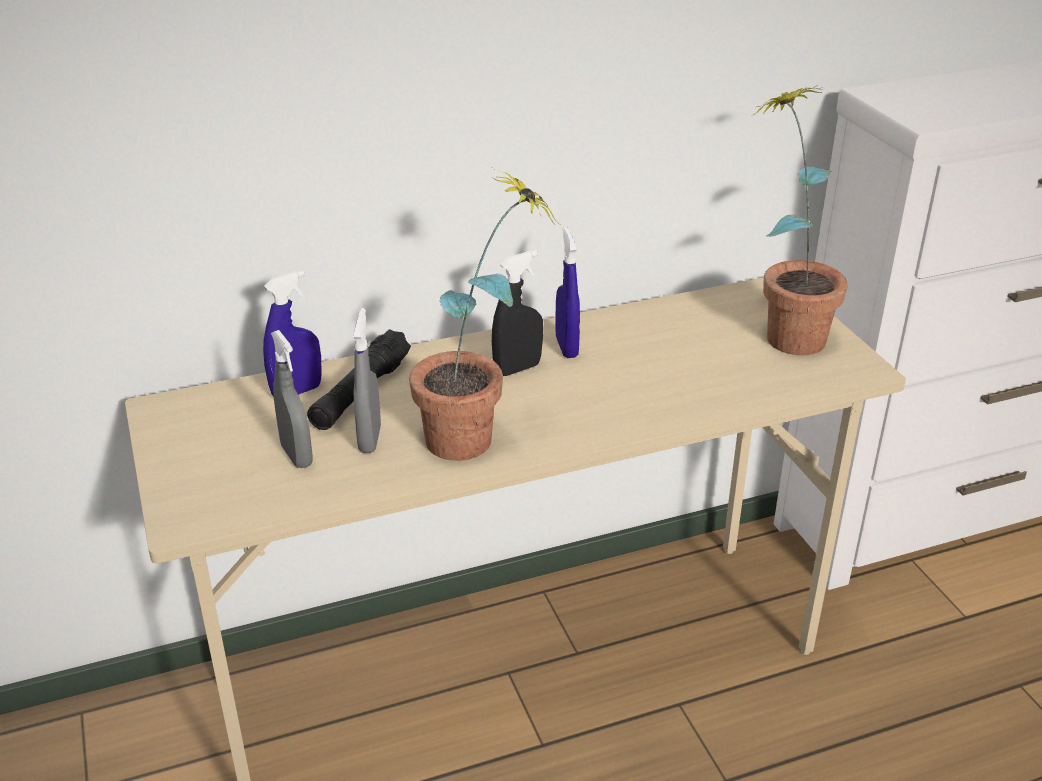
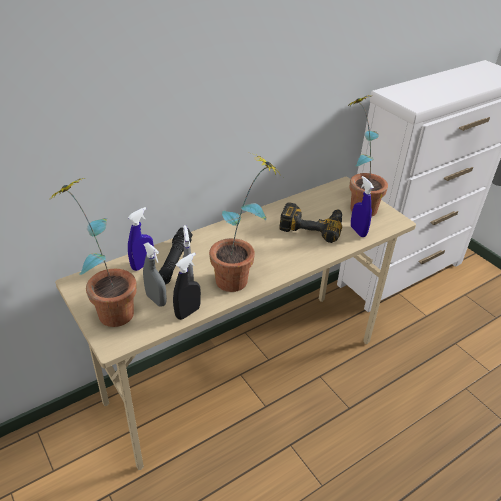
camera: 15 degrees left, 5 degrees up
black spray bottle [492,250,543,376] -> black spray bottle moved to [173,252,201,320]
blue spray bottle [555,227,580,358] -> blue spray bottle moved to [351,176,374,237]
none -> potted plant [48,178,137,327]
none -> power drill [279,202,342,243]

